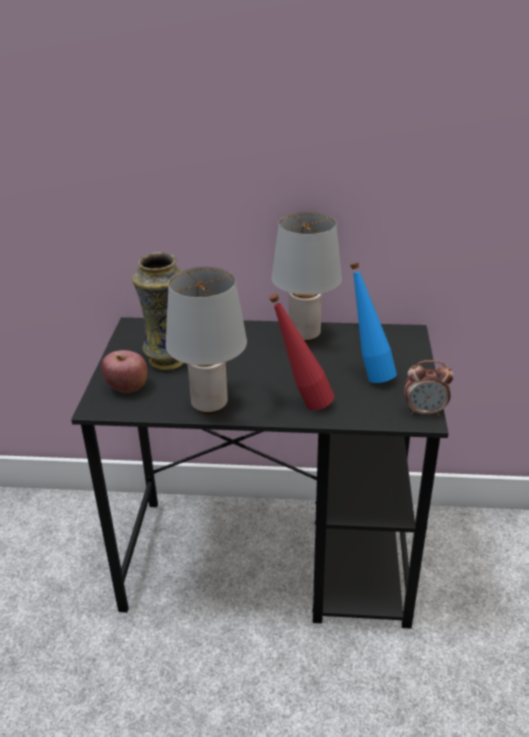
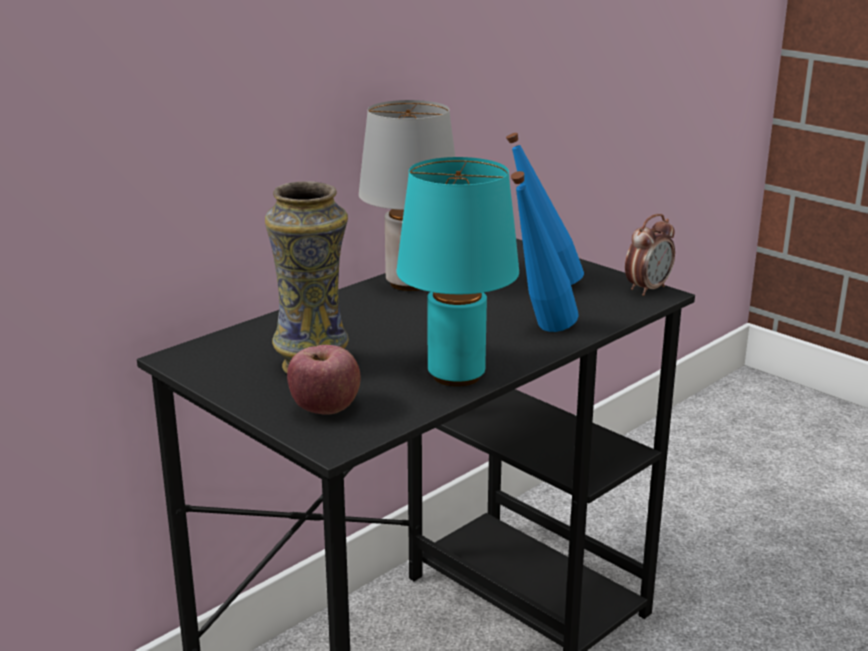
camera: 50 degrees left, 10 degrees down
grey table lamp [166,267,247,414] -> turquoise table lamp [397,157,519,387]
red bottle [269,294,334,410] -> blue bottle [511,171,579,332]

